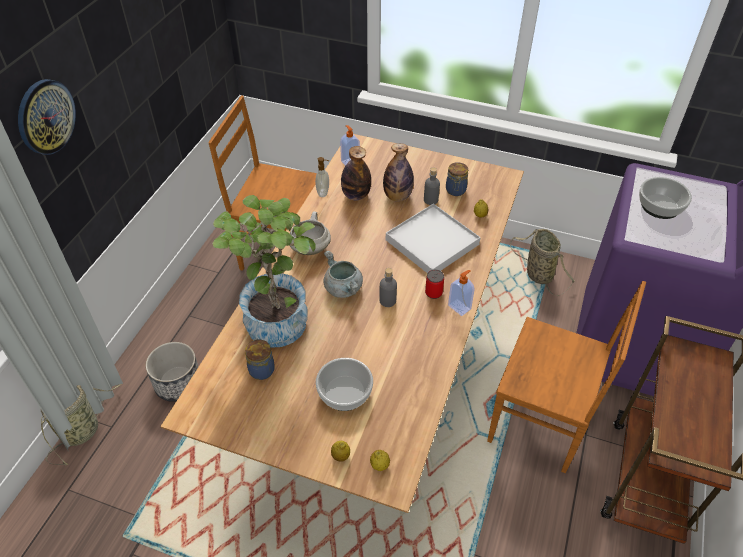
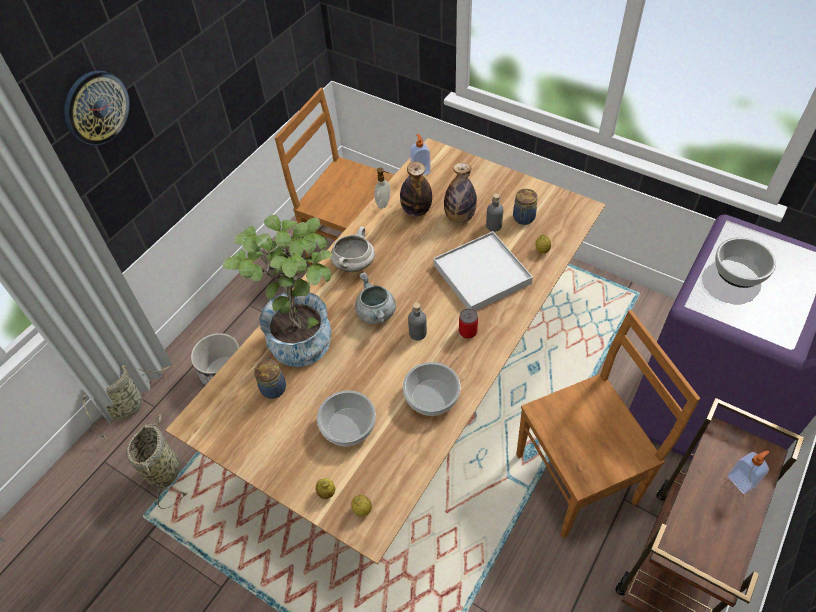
camera: 15 degrees right, 5 degrees up
soap dispenser [448,270,475,316] -> soap dispenser moved to [727,450,769,494]
brown chair [487,281,646,473] -> brown chair turned 60 degrees counterclockwise [516,310,700,538]
basket [510,229,575,296] -> basket moved to [126,414,189,510]
none -> bowl [403,362,461,416]

